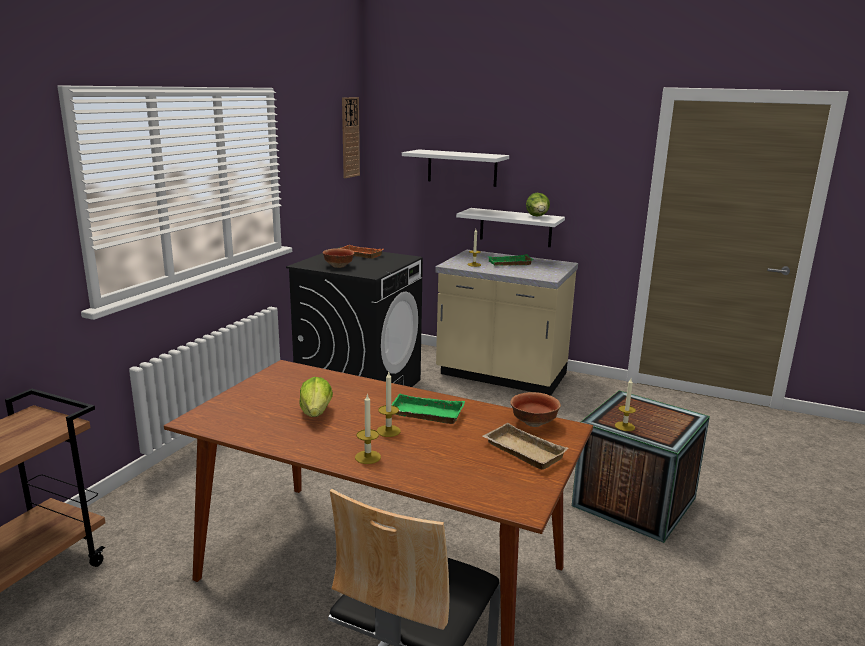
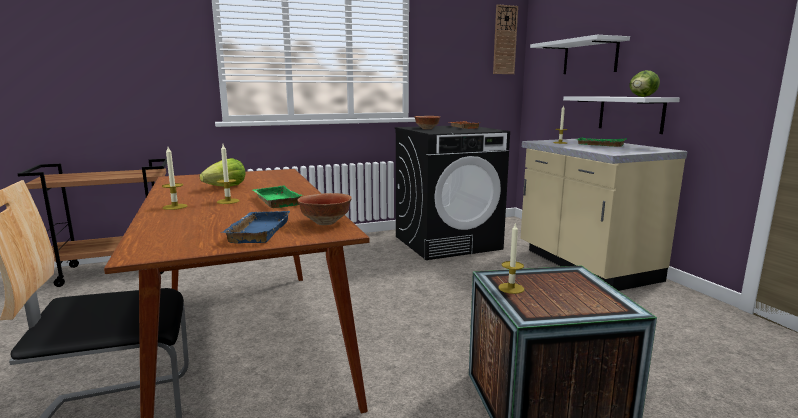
camera: 45 degrees right, 5 degrees down
beige tray [482,423,569,470] -> blue tray [221,211,290,244]

